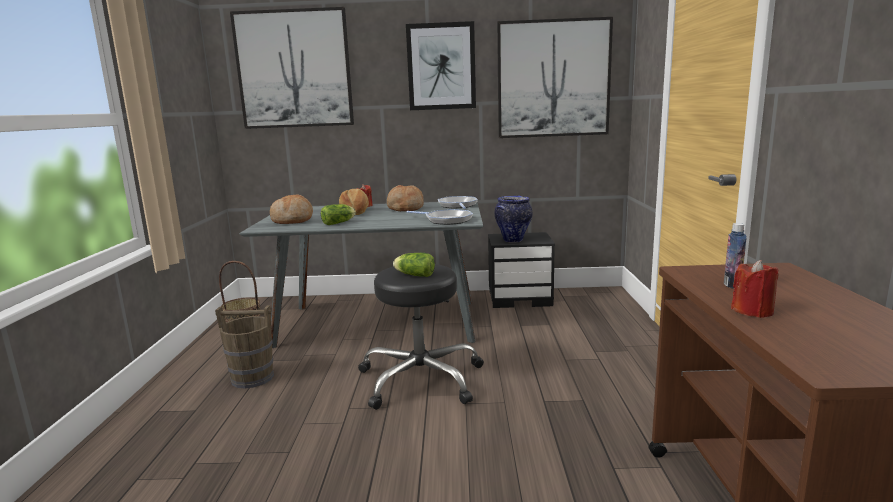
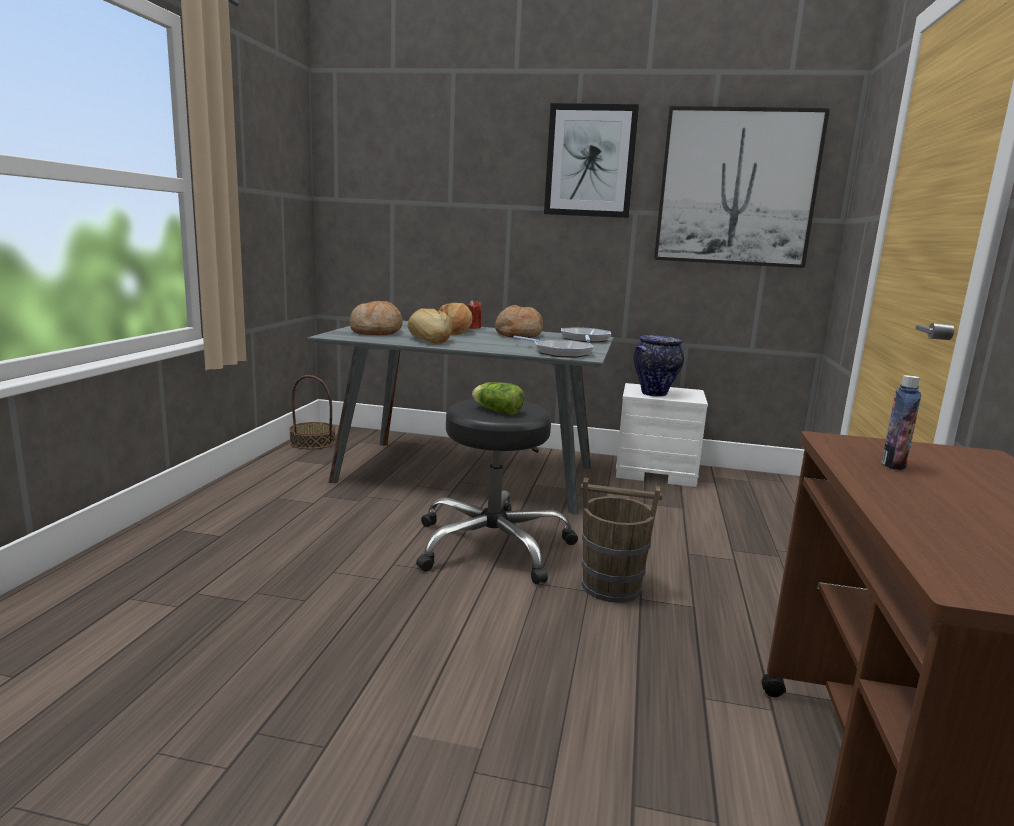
camera: 10 degrees right, 0 degrees up
brown bucket [215,305,274,389] -> brown bucket moved to [580,477,662,603]
picture [230,7,354,129] -> none
lettuce [321,204,356,225] -> bread [407,308,452,344]
black nightstand [488,232,555,308] -> white nightstand [616,383,708,487]
red candle [731,260,779,318] -> none

